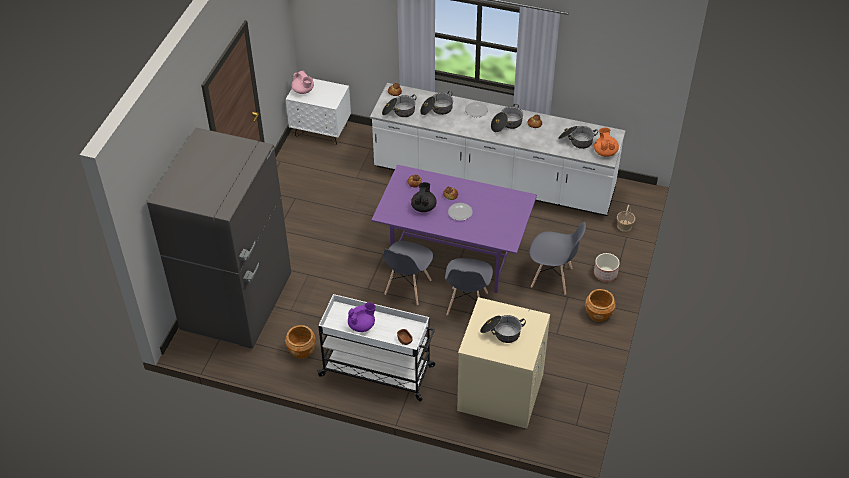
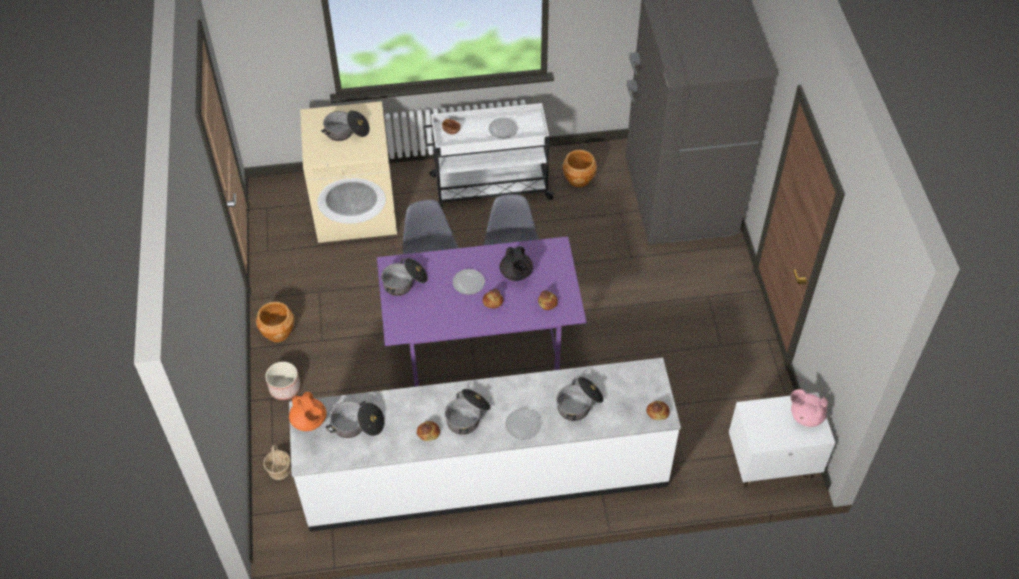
camera: 155 degrees right, 5 degrees up
purple teapot [348,302,376,332] -> plate [489,118,518,139]
cooking pot [382,94,417,117] -> cooking pot moved to [381,258,428,296]
grey chair [530,222,586,295] -> none

